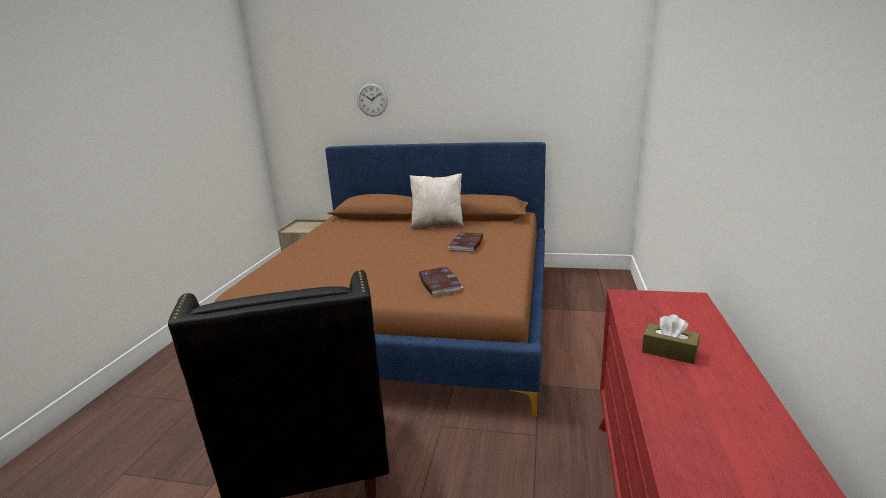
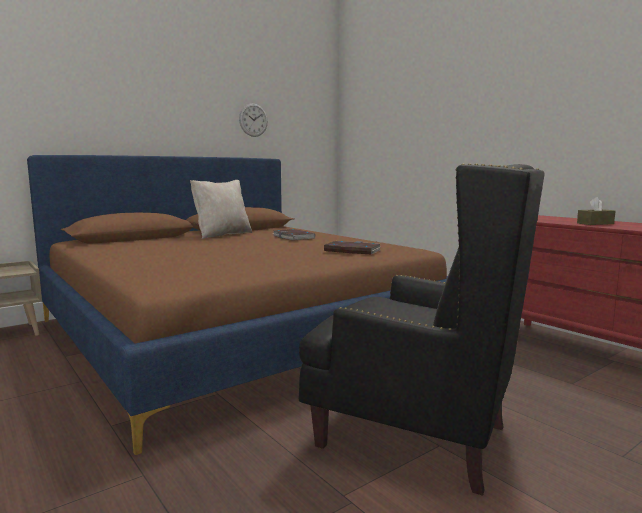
camera: 50 degrees left, 10 degrees down
wall clock [357,83,388,117] -> wall clock moved to [239,103,268,137]

